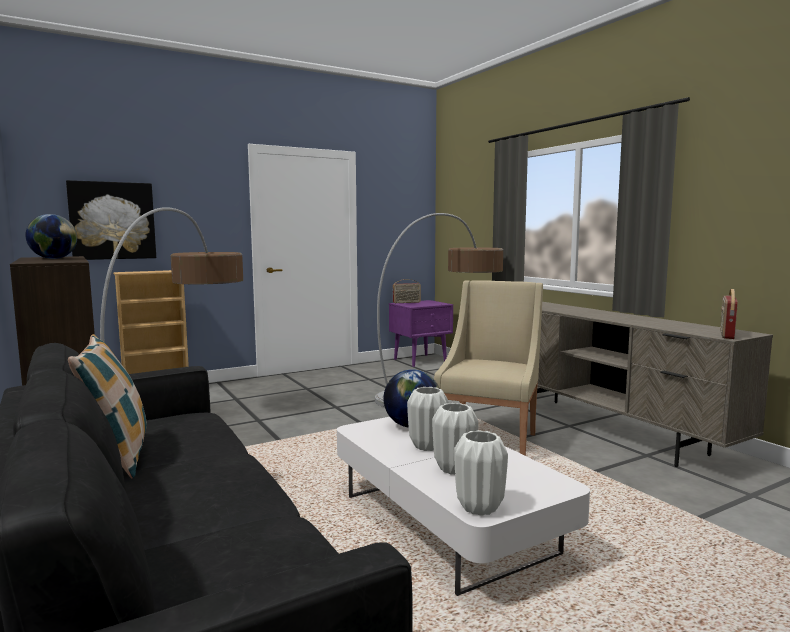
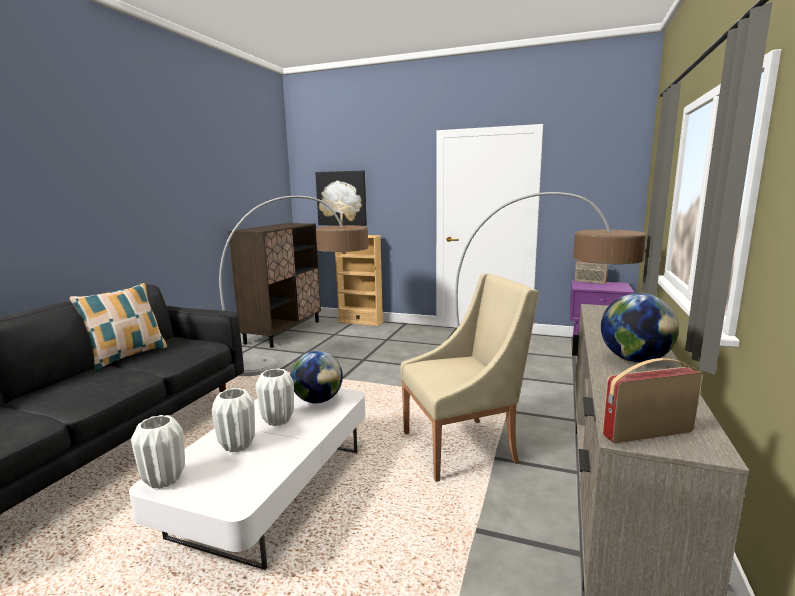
camera: 50 degrees right, 5 degrees up
globe [25,214,77,259] -> globe moved to [601,293,679,363]

